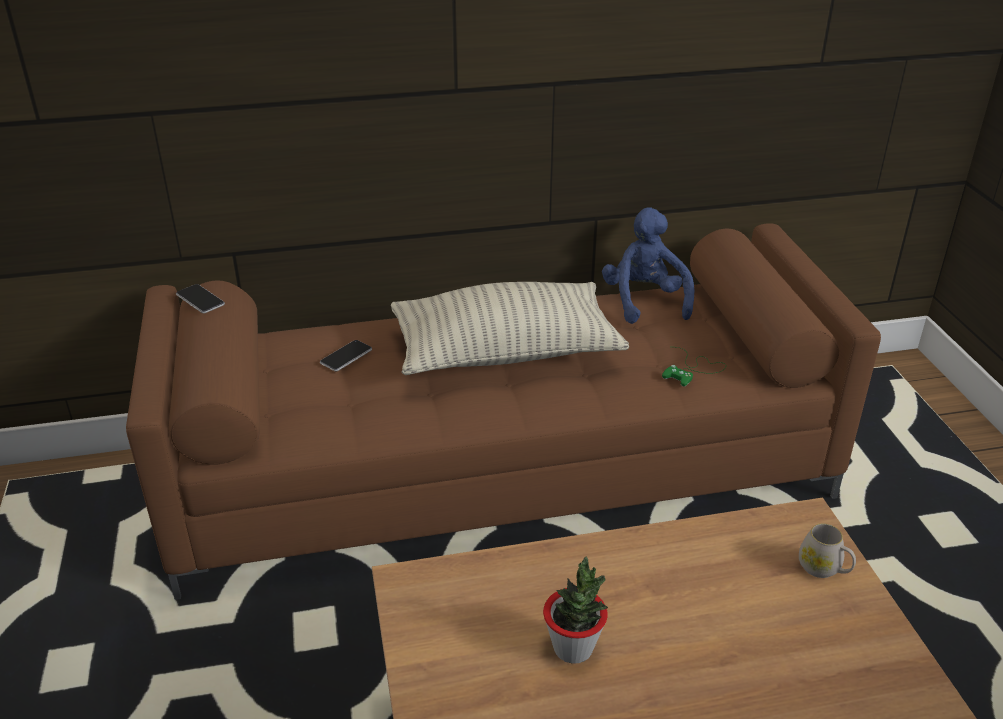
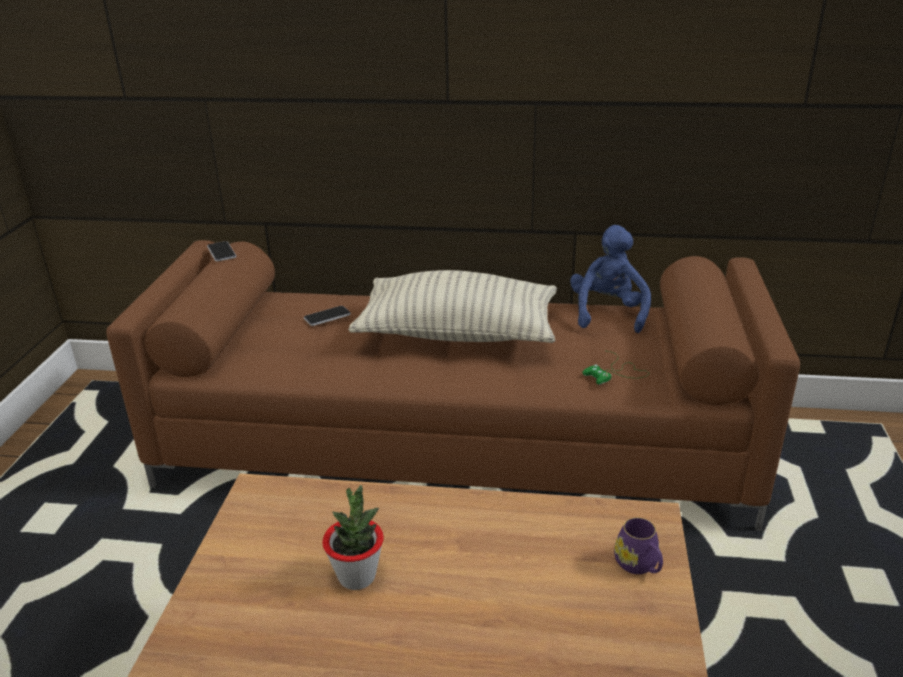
camera: 20 degrees right, 5 degrees down
white mug [799,523,856,578] -> purple mug [614,517,663,574]

